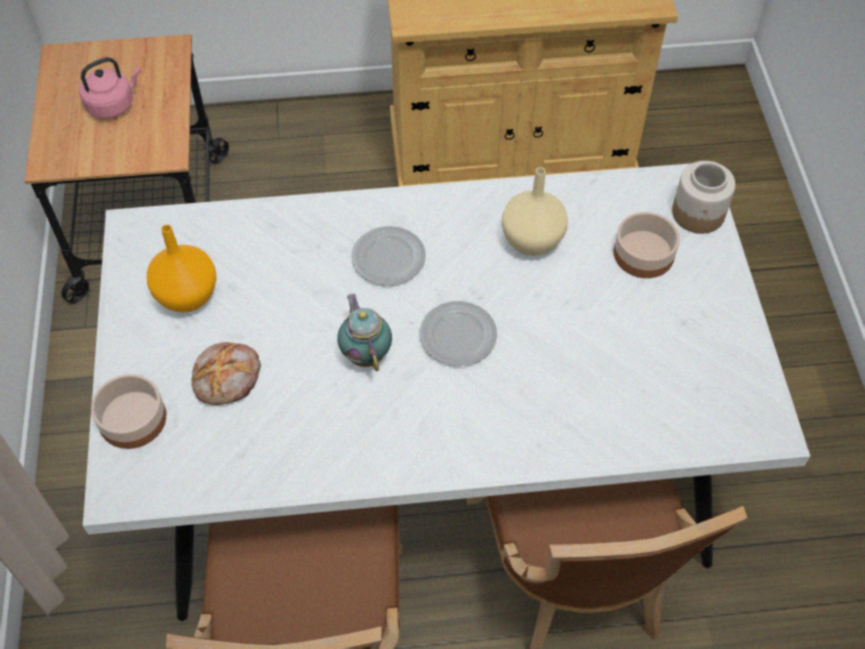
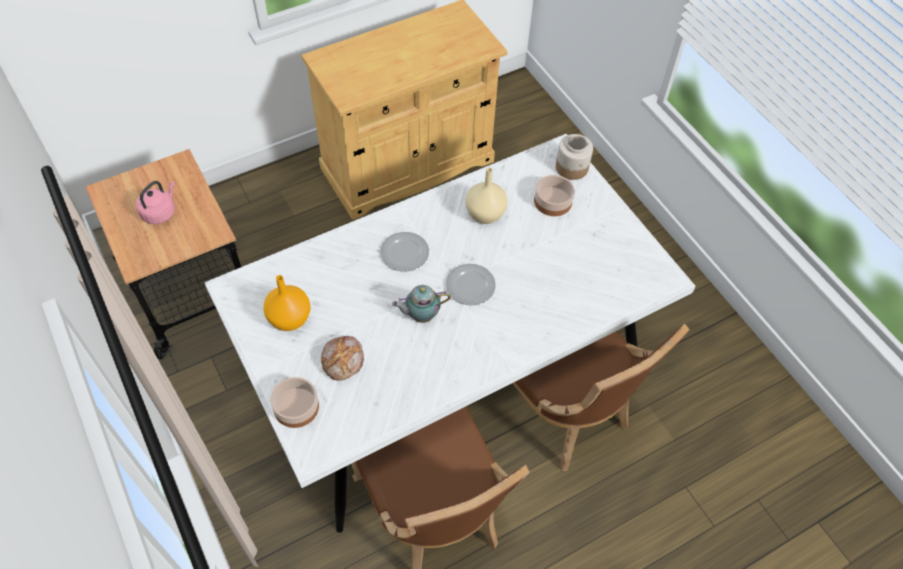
camera: 25 degrees left, 0 degrees up
teapot [337,294,392,371] -> teapot turned 60 degrees counterclockwise [392,285,451,323]

